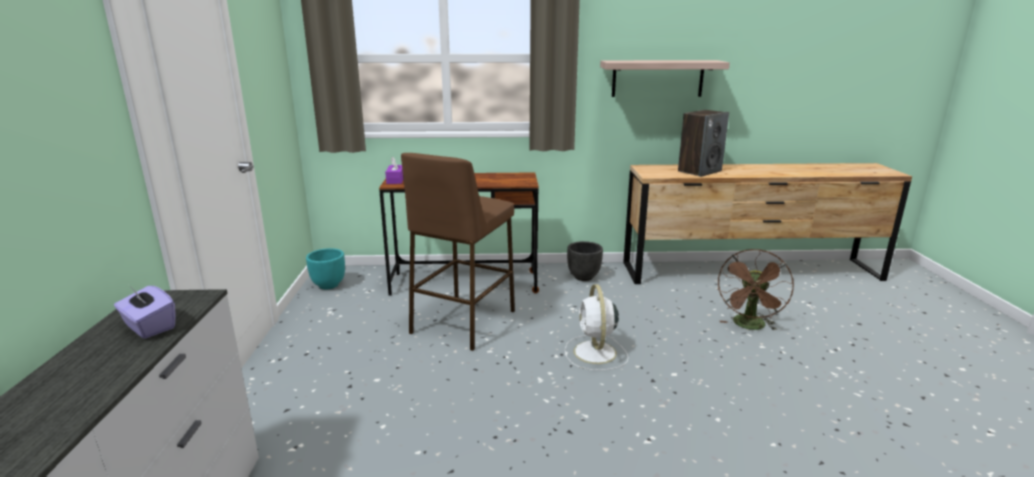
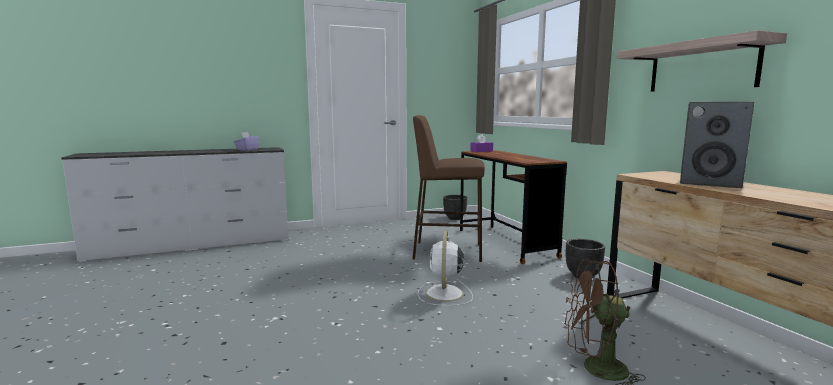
camera: 70 degrees right, 10 degrees down
turquoise planter [306,248,345,289] -> black planter [443,195,467,220]
white fan [565,284,628,370] -> white fan turned 60 degrees counterclockwise [417,231,473,306]

